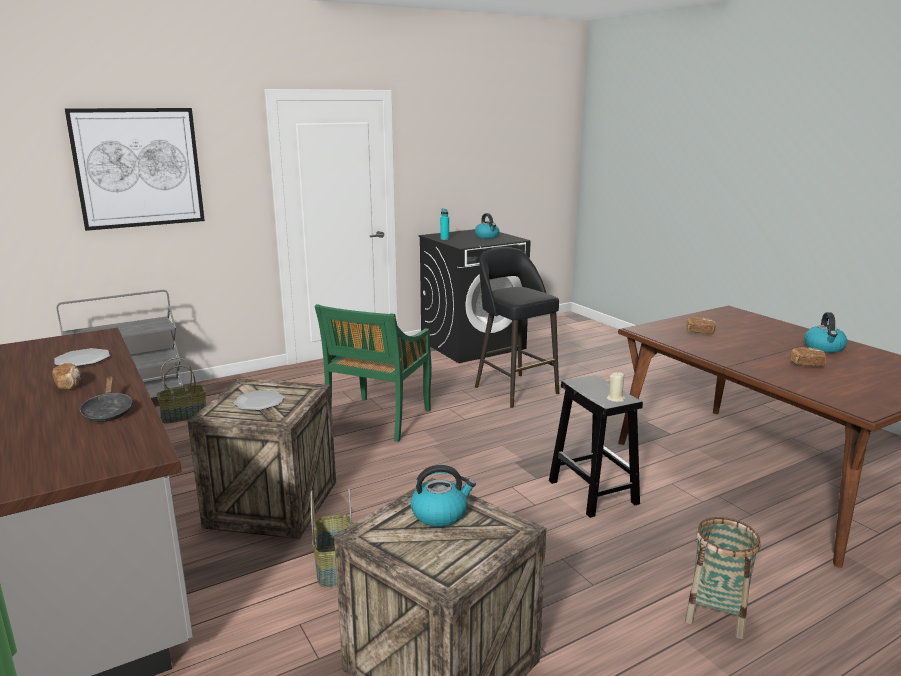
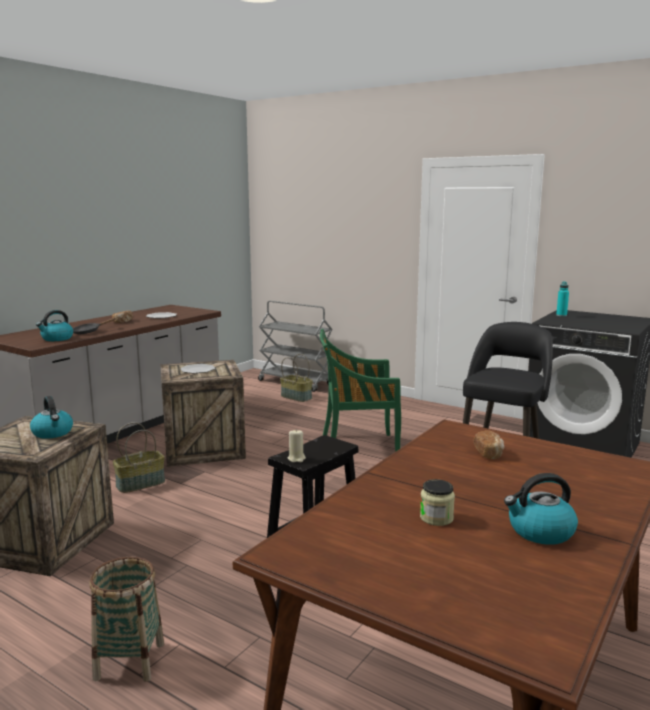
camera: 65 degrees right, 5 degrees down
picture [65,108,205,231] -> none
kettle [475,213,500,239] -> kettle moved to [36,310,73,341]
bread [790,347,826,366] -> jar [420,479,455,526]

